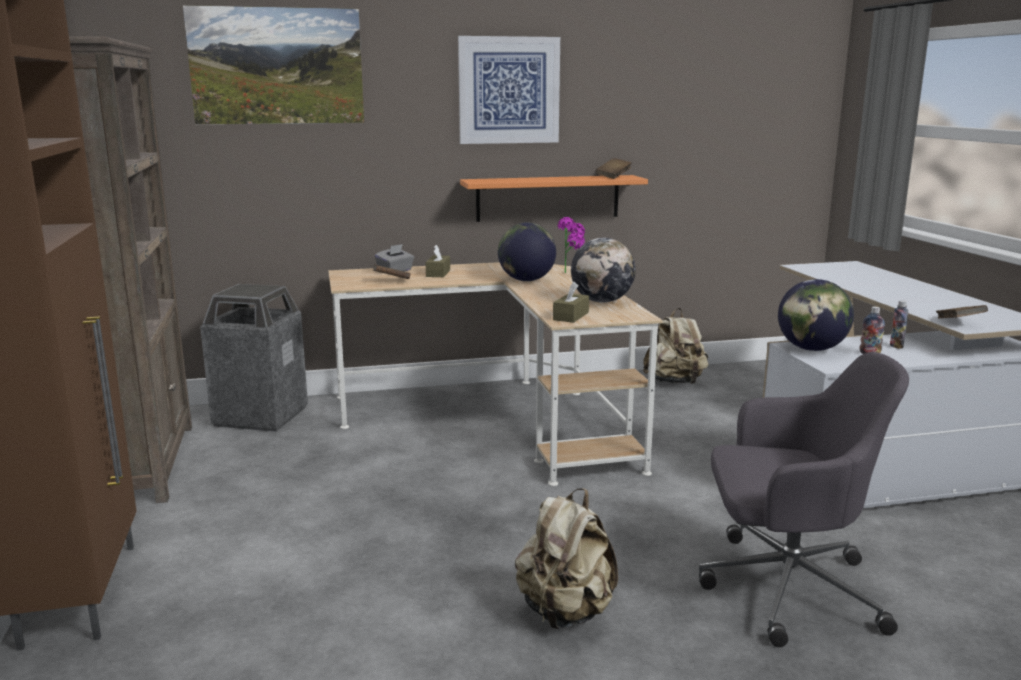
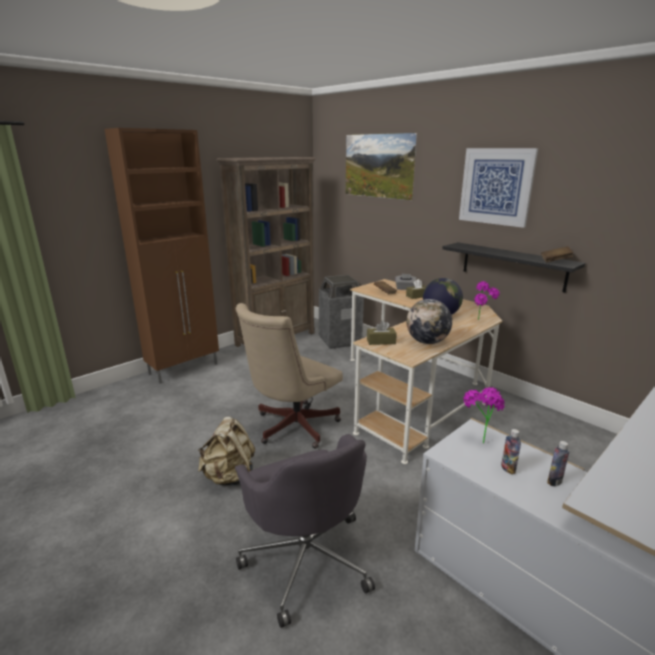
camera: 60 degrees right, 5 degrees up
orange shelf [460,175,648,222] -> black shelf [442,242,585,293]
beige backpack [643,308,708,384] -> none
globe [778,279,854,351] -> potted plant [463,387,505,444]
brown book [936,305,988,319] -> none
none -> beige office chair [236,303,343,449]

